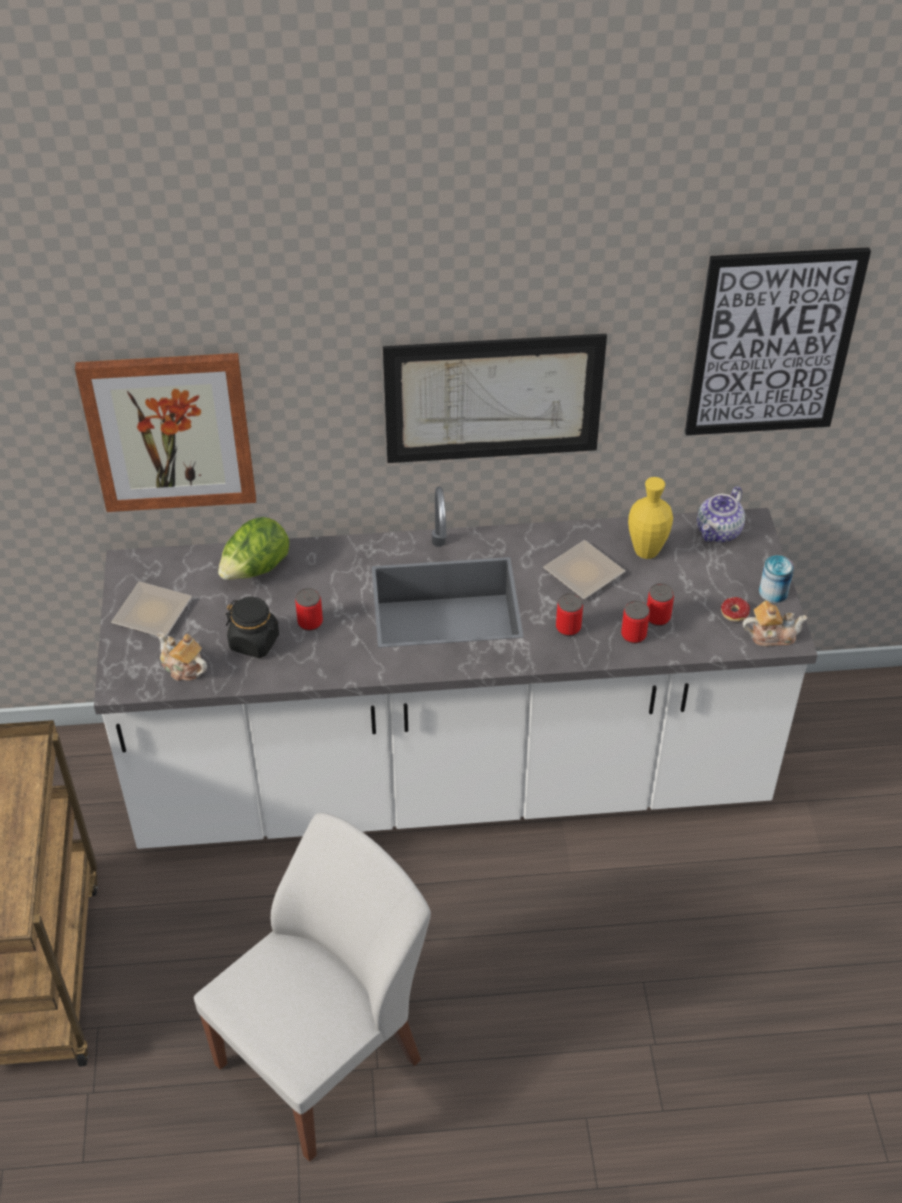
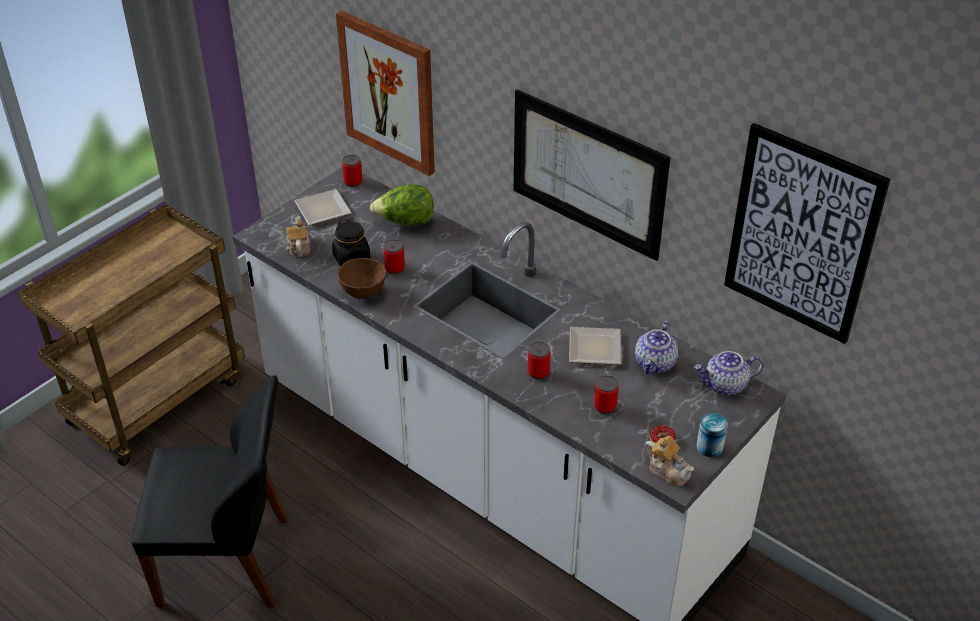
camera: 45 degrees right, 5 degrees down
white chair [194,813,431,1162] -> black chair [131,375,288,608]
can [621,601,650,644] -> can moved to [342,155,362,187]
yellow vase [628,477,673,559] -> teapot [635,321,678,374]
none -> brown bowl [337,258,386,299]

